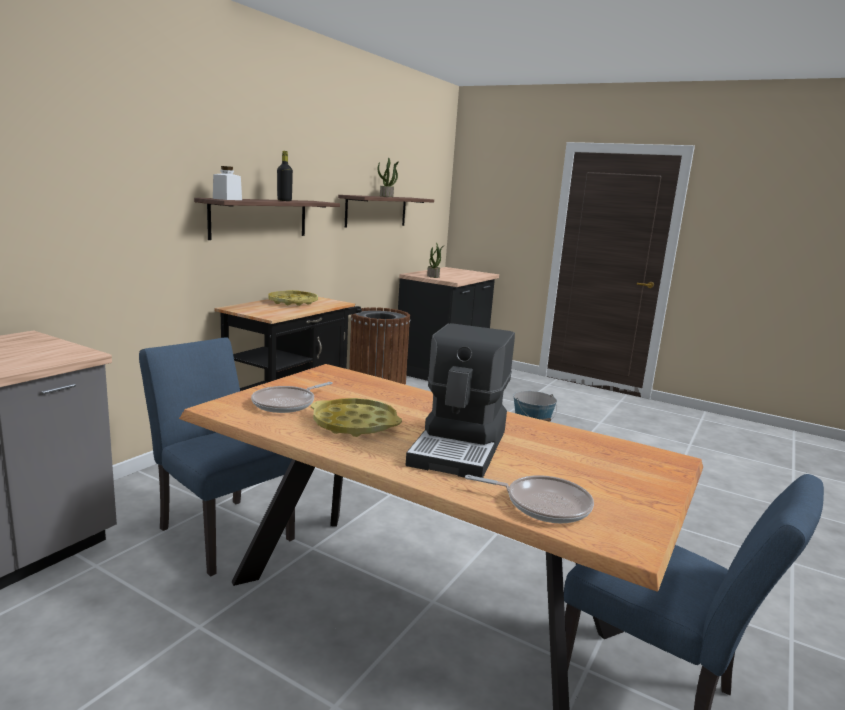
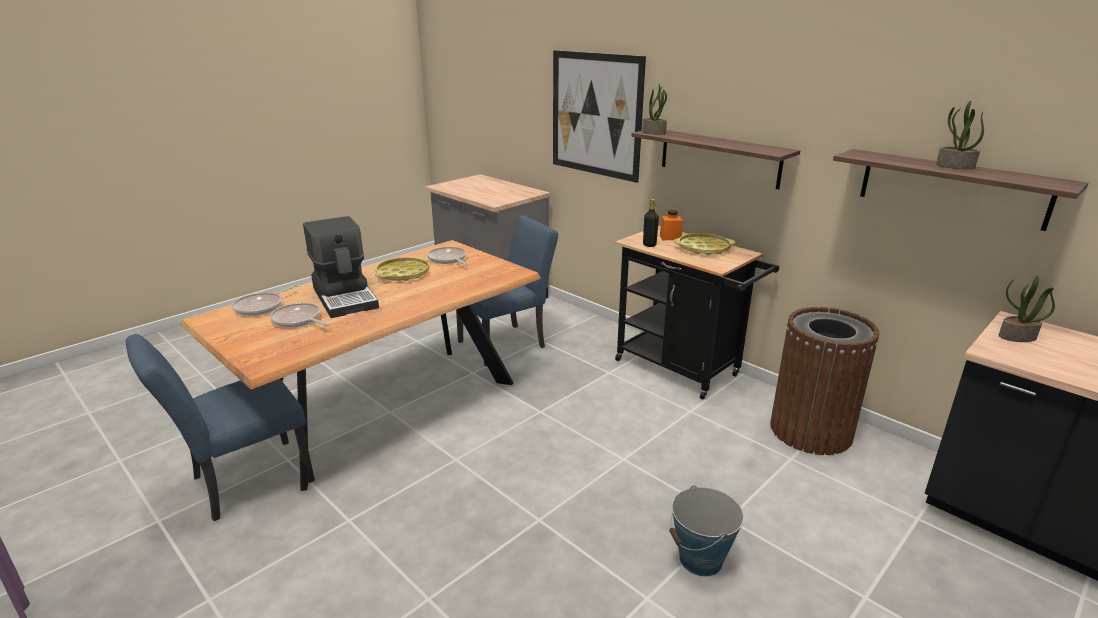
camera: 105 degrees right, 10 degrees up
white jar [213,166,242,200] -> potted plant [642,84,667,135]
black bottle [277,151,293,201] -> black bottle moved to [643,199,659,247]
coffee machine [406,323,515,478] -> coffee machine turned 150 degrees counterclockwise [303,216,379,318]
none -> frying pan [270,303,329,328]
none -> picture [553,50,646,183]
none -> orange jar [660,210,683,240]

